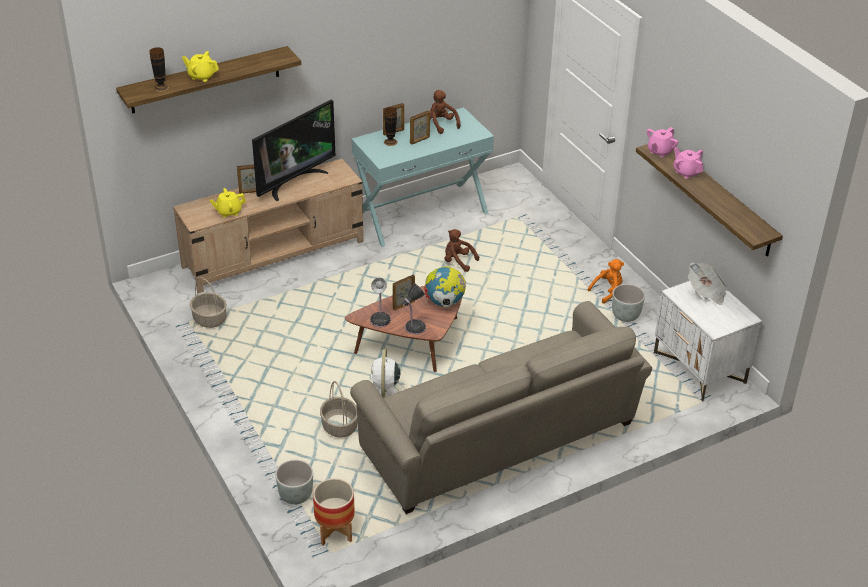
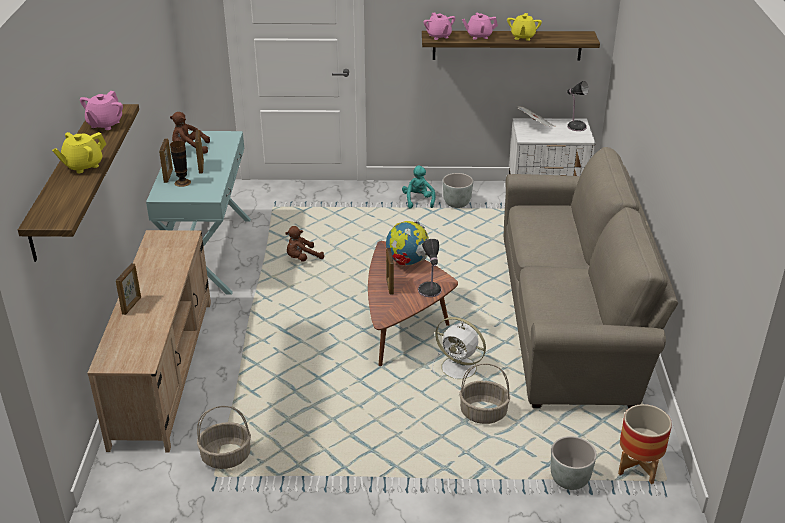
camera: 60 degrees left, 5 degrees down
vase [149,47,169,92] -> none
yellow teapot [209,188,246,217] -> yellow teapot moved to [507,13,542,41]
television [252,100,335,201] -> none
table lamp [370,278,391,327] -> table lamp moved to [567,81,589,131]
orange plush toy [588,259,624,304] -> turquoise plush toy [402,166,435,209]
none -> pink teapot [80,91,123,130]

